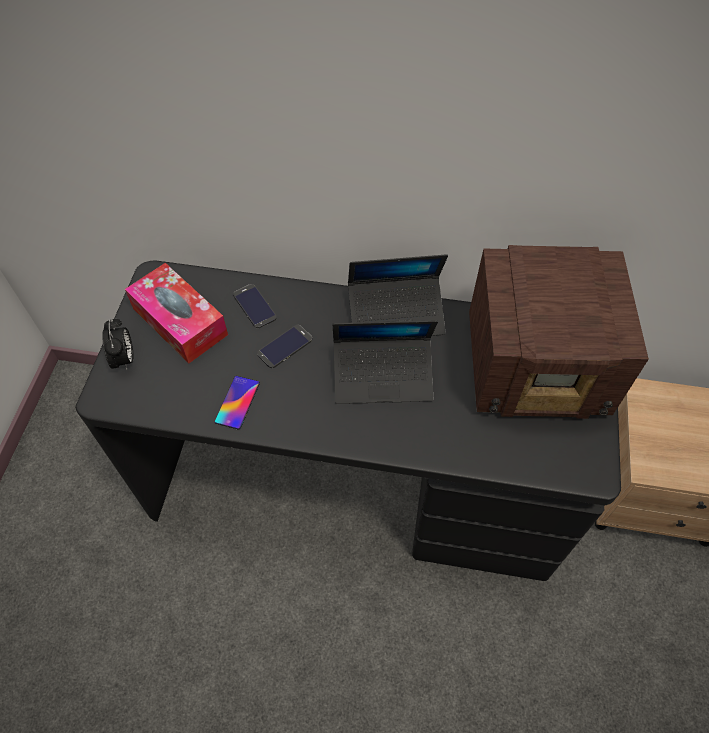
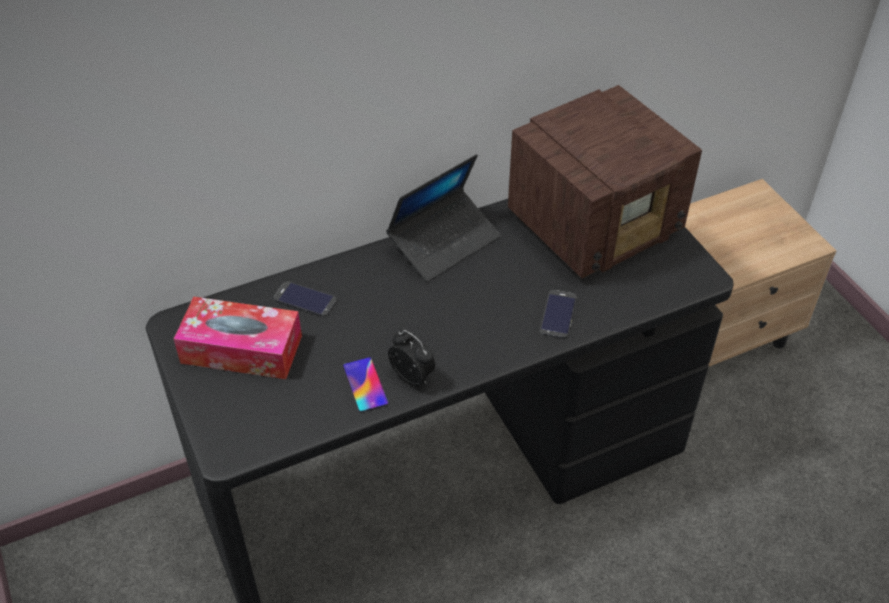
camera: 35 degrees left, 10 degrees down
alarm clock [102,319,134,370] -> alarm clock moved to [388,330,435,386]
phone [257,325,312,368] -> phone moved to [540,290,576,339]
laptop [332,320,438,404] -> none

